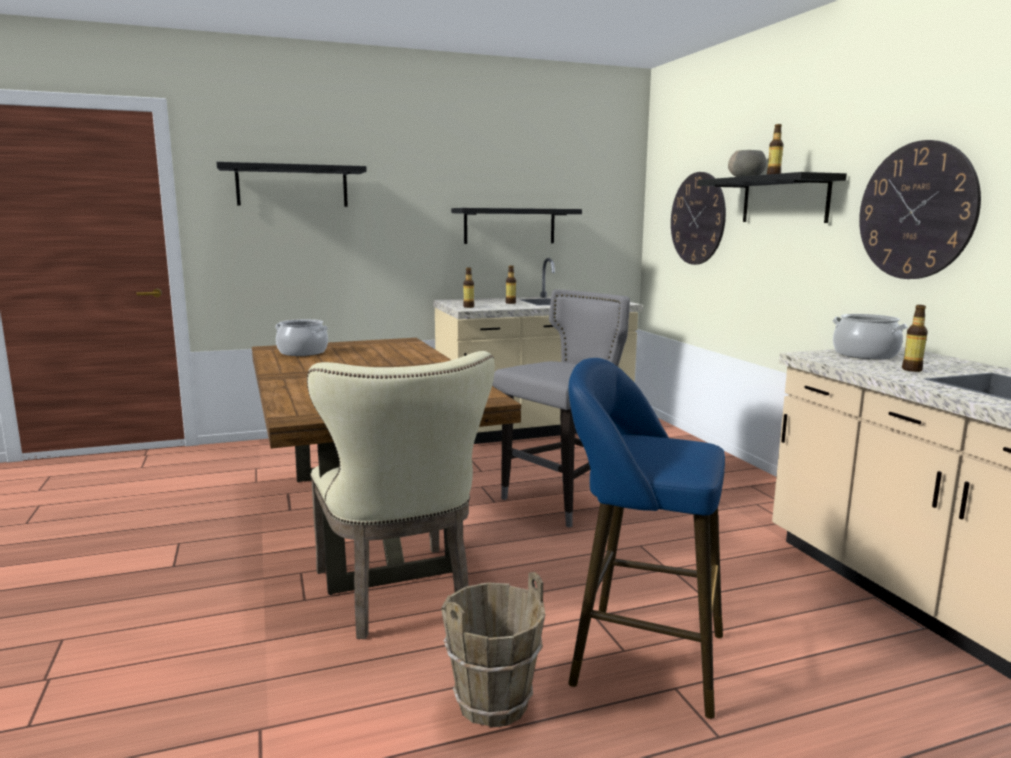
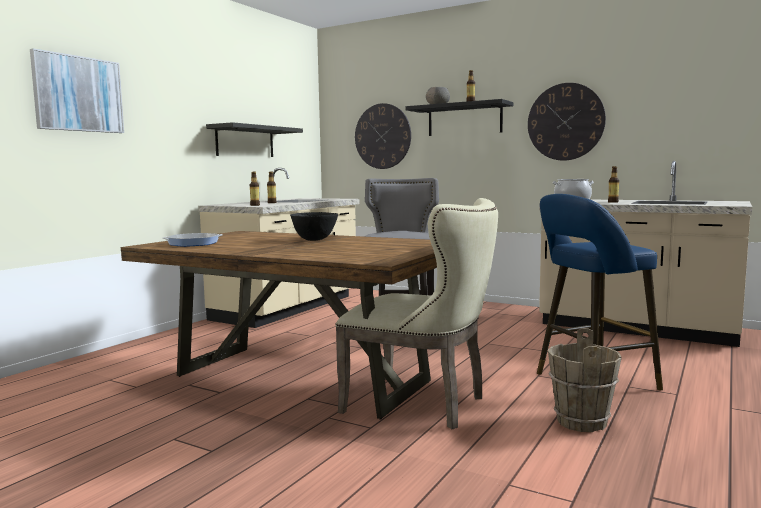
camera: 40 degrees left, 5 degrees down
black shelf [216,162,367,207] -> picture [30,48,124,133]
cooking pot [275,319,328,356] -> frying pan [163,233,223,247]
none -> black bowl [290,212,338,241]

